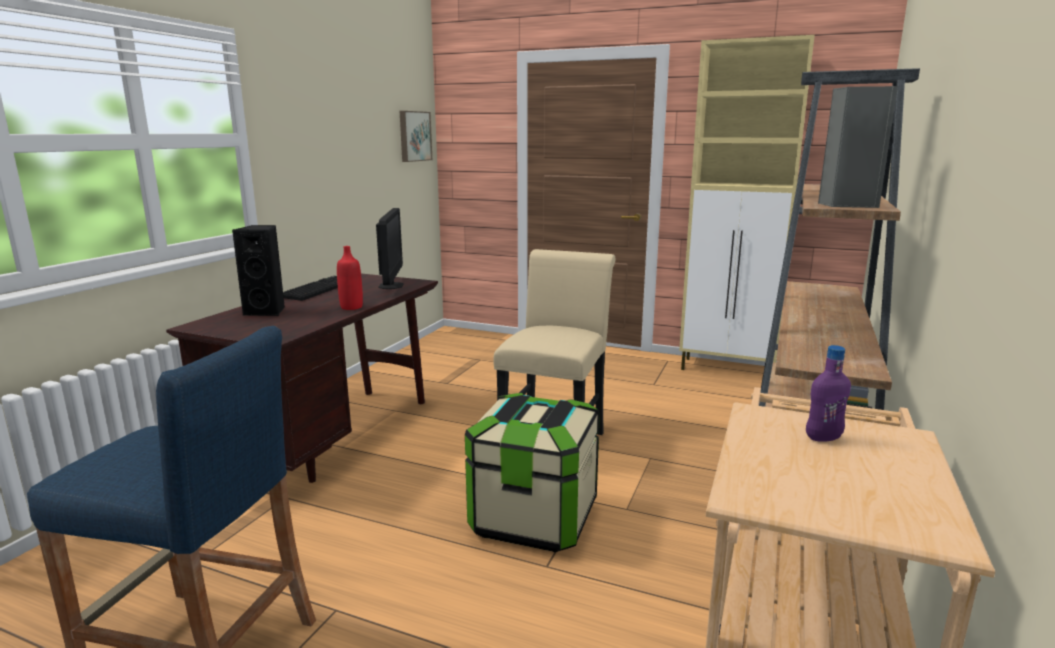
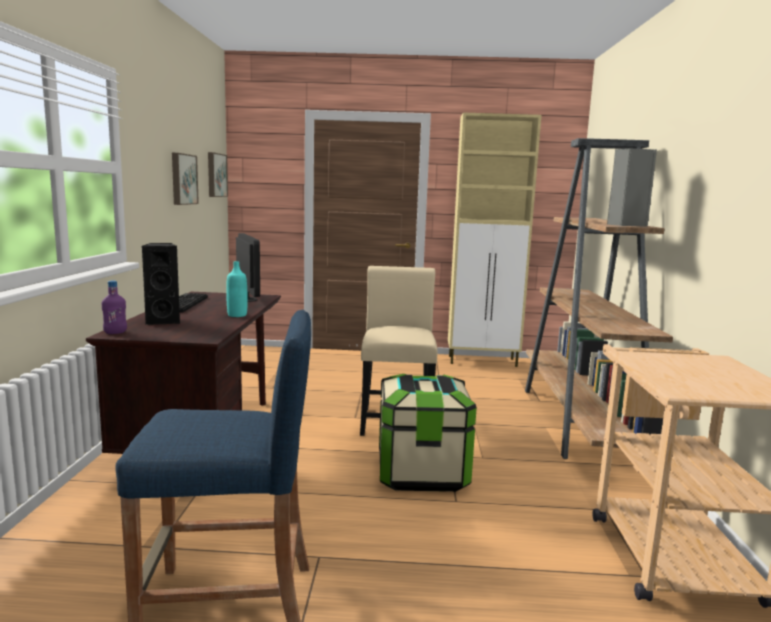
camera: 20 degrees left, 5 degrees down
red bottle [337,246,363,310] -> turquoise bottle [226,261,248,317]
purple bottle [806,345,851,442] -> purple bottle moved to [102,281,127,334]
none -> picture [172,153,199,205]

